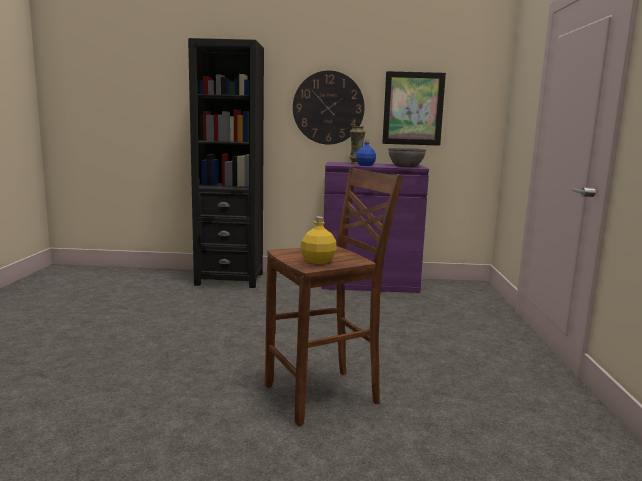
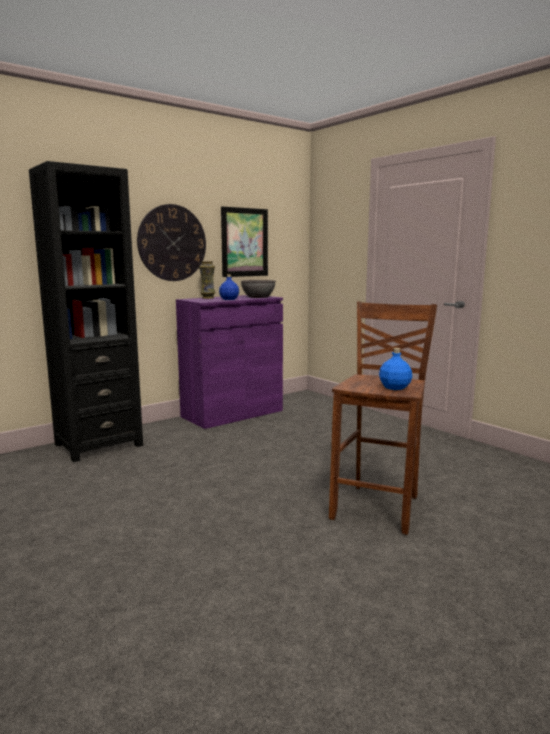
camera: 40 degrees left, 0 degrees up
yellow bottle [300,217,337,264] -> blue bottle [379,348,412,390]

